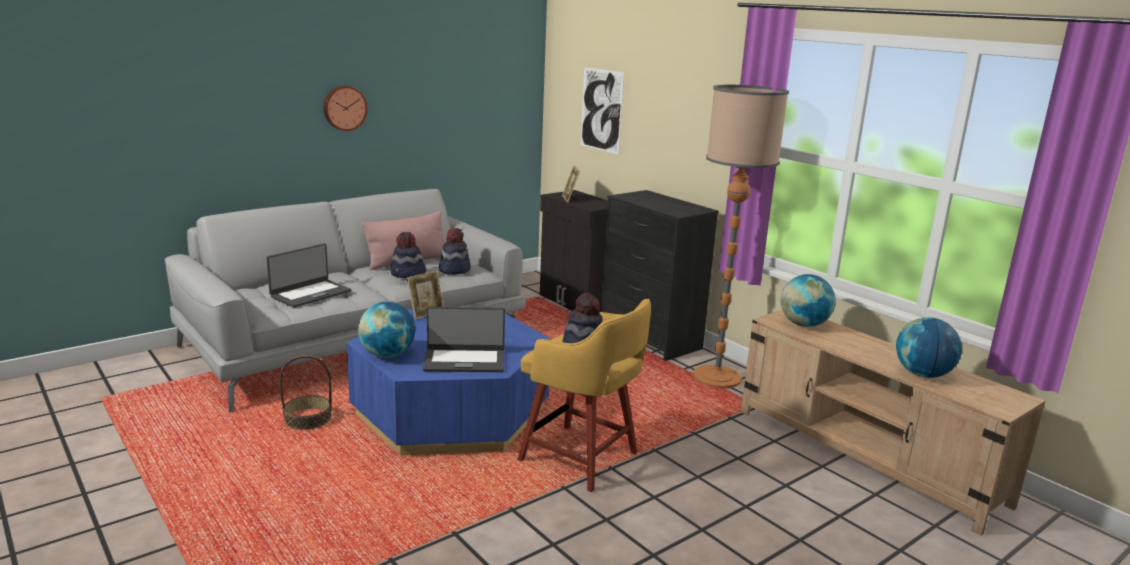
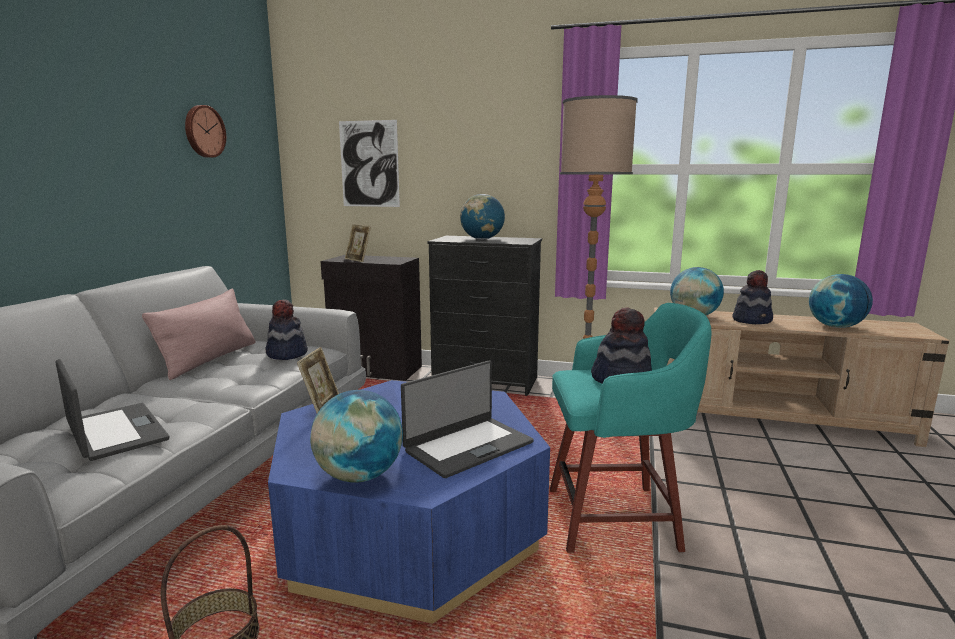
camera: 35 degrees left, 5 degrees down
laptop [266,243,351,308] -> laptop turned 45 degrees counterclockwise [55,359,169,461]
wall clock [324,85,368,131] -> wall clock moved to [185,105,226,158]
hat [391,232,426,278] -> hat moved to [732,270,773,324]
yellow stool [518,299,651,492] -> turquoise stool [550,303,712,553]
none -> globe [460,194,505,239]

